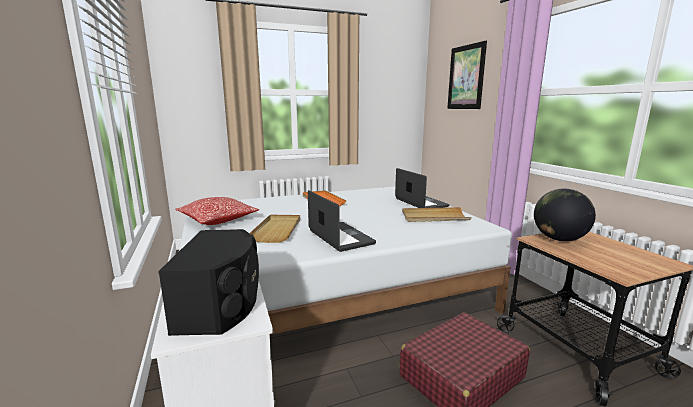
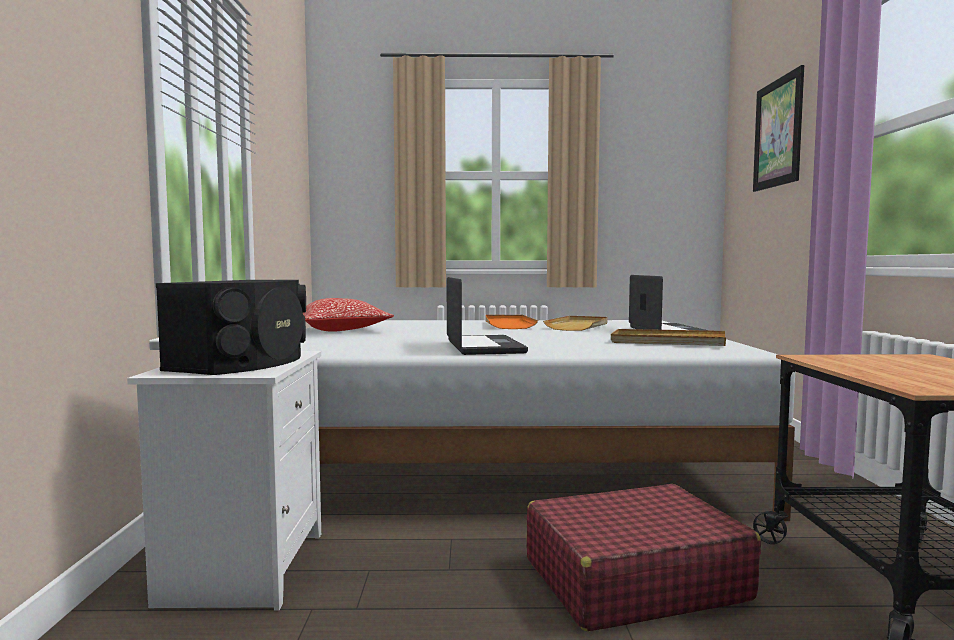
camera: 20 degrees right, 10 degrees down
beige tray [249,215,300,243] -> beige tray moved to [543,316,608,331]
globe [534,189,596,241] -> none

